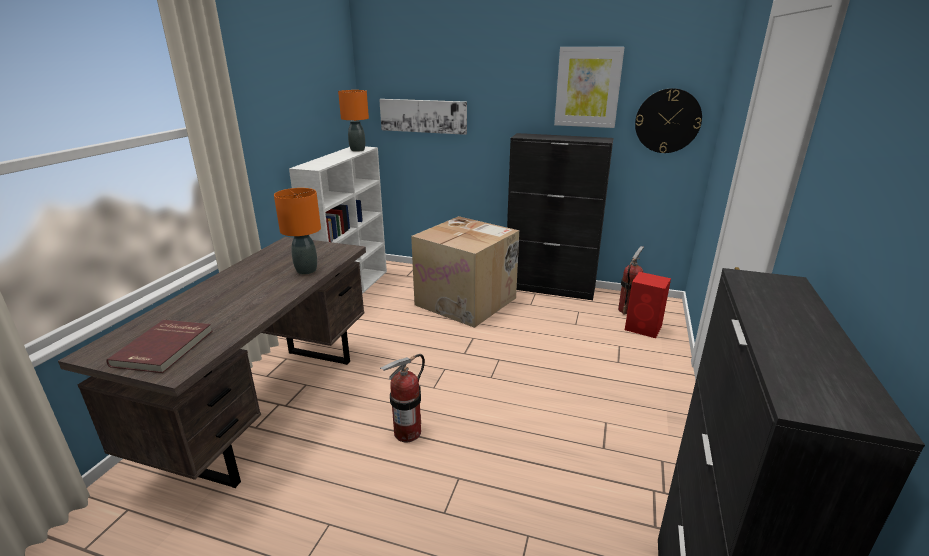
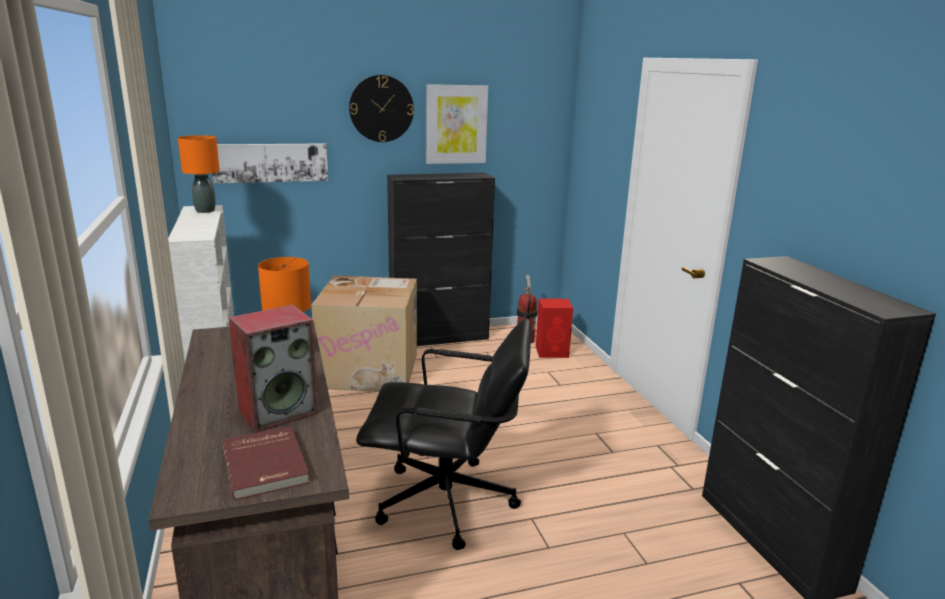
camera: 35 degrees left, 5 degrees down
fire extinguisher [380,354,425,443] -> black office chair [356,319,531,550]
wall clock [635,88,702,153] -> wall clock moved to [349,75,414,142]
none -> speaker [228,305,318,433]

